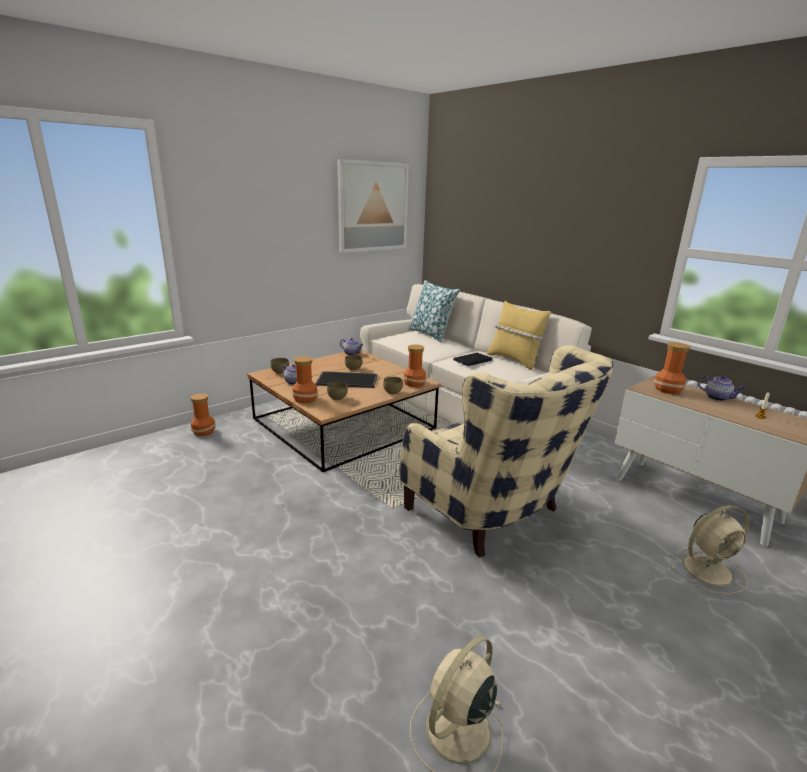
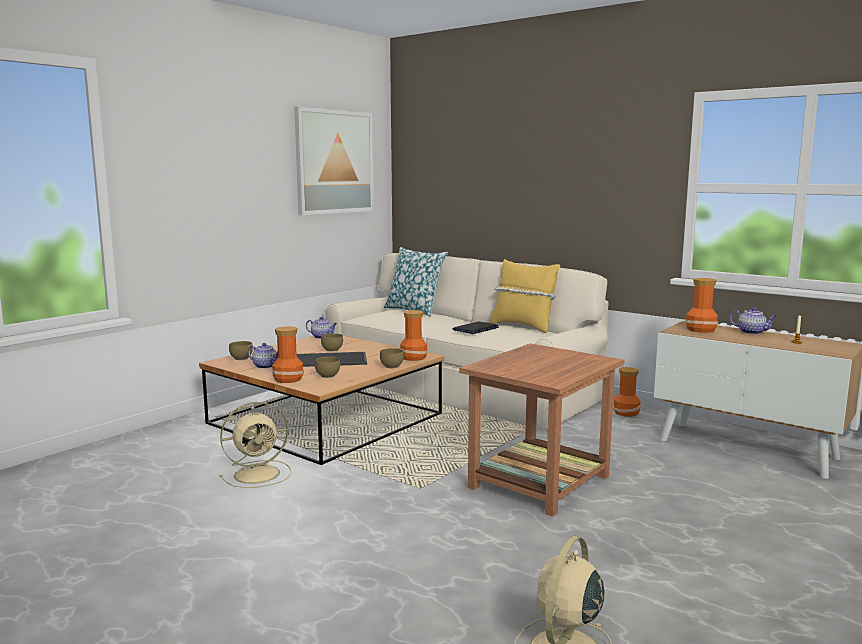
camera: 10 degrees left, 10 degrees down
vase [191,393,216,436] -> vase moved to [613,367,641,417]
beige armchair [400,345,613,557] -> brown side table [459,343,624,517]
beige fan [670,505,749,594] -> beige fan moved to [219,402,292,488]

